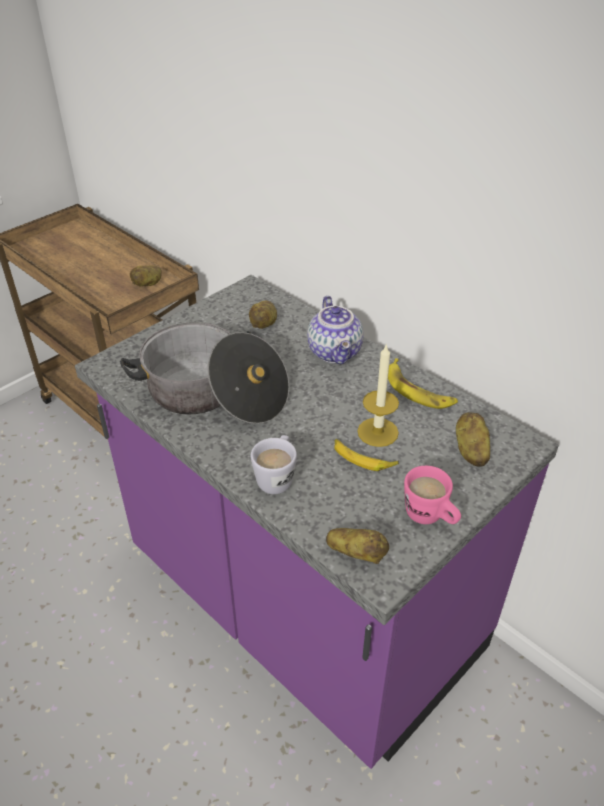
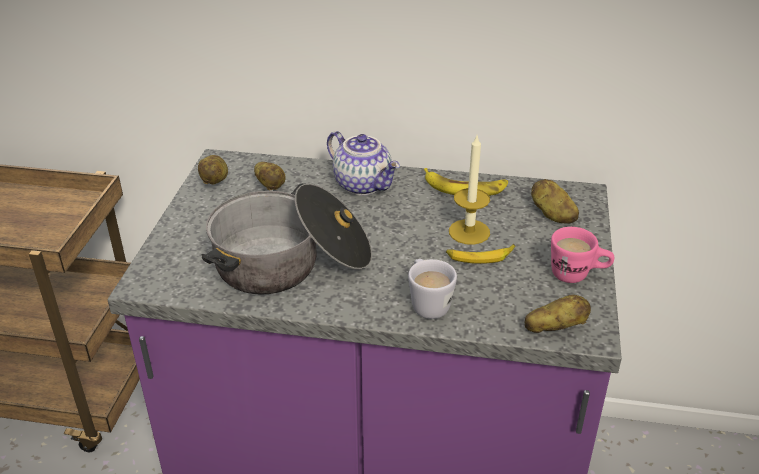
camera: 35 degrees left, 5 degrees down
potato [130,265,162,287] -> potato moved to [198,155,228,184]

